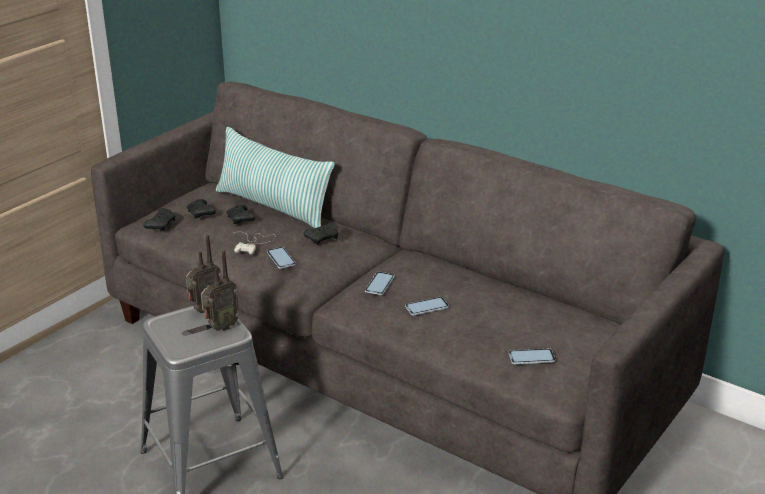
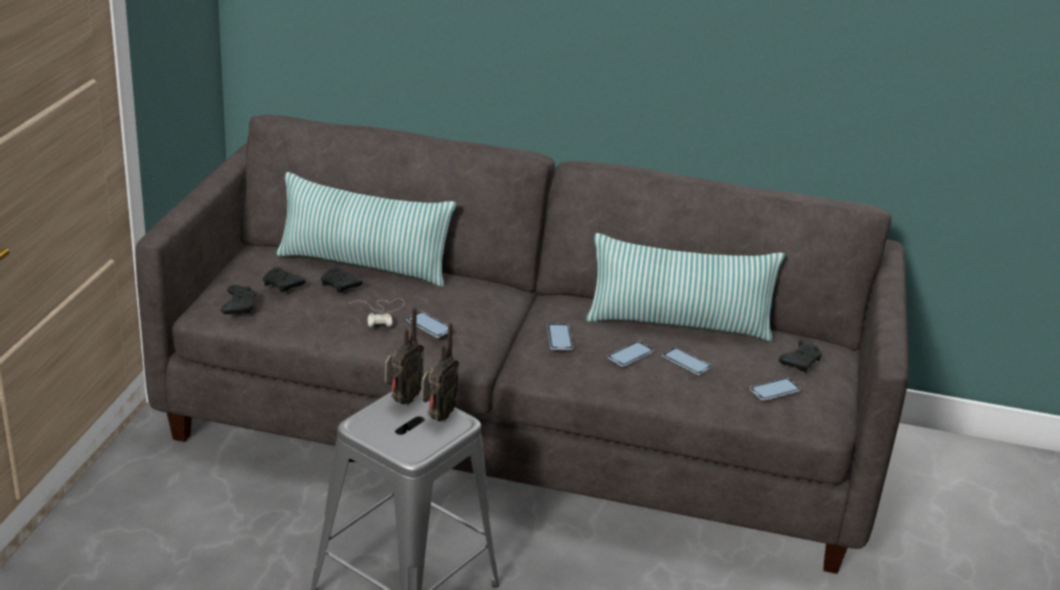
camera: 25 degrees left, 0 degrees up
black game controller [304,222,338,245] -> black game controller moved to [779,340,822,372]
none -> pillow [586,233,785,341]
none -> phone [662,347,712,375]

